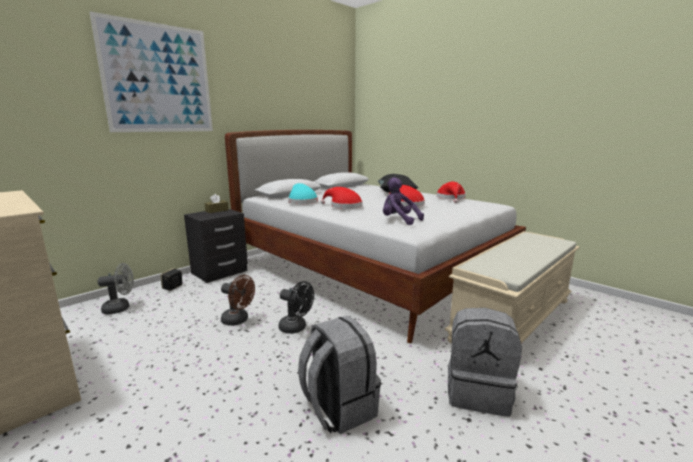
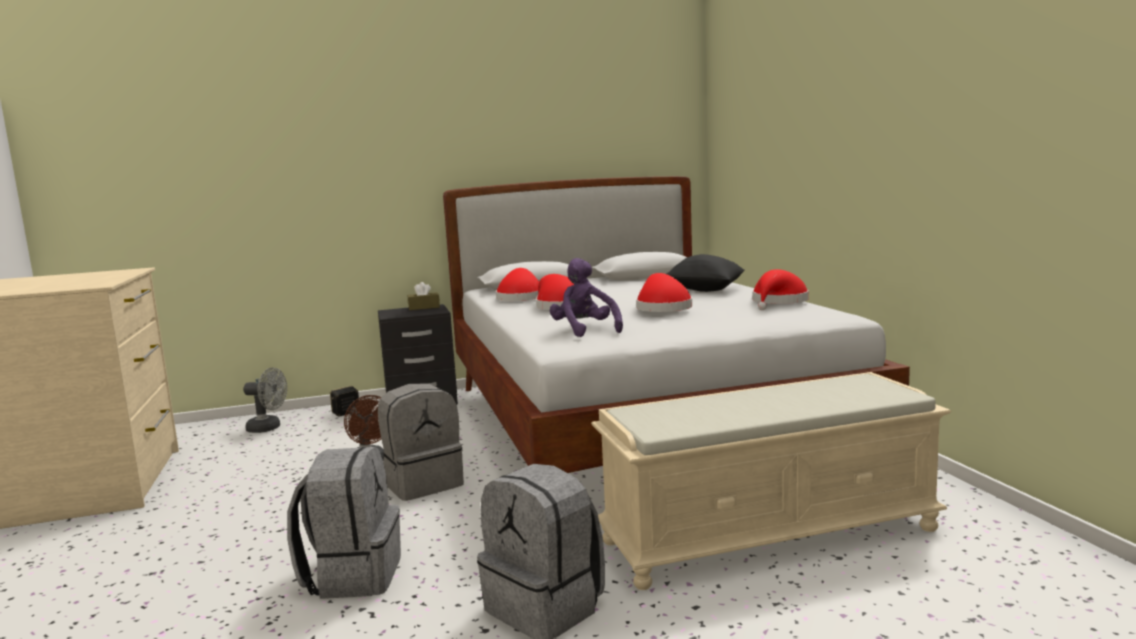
camera: 30 degrees right, 5 degrees down
picture [90,11,213,132] -> none
black fan [279,281,314,334] -> grey backpack [378,383,464,501]
turquoise hat [288,183,318,204] -> red hat [496,268,539,301]

